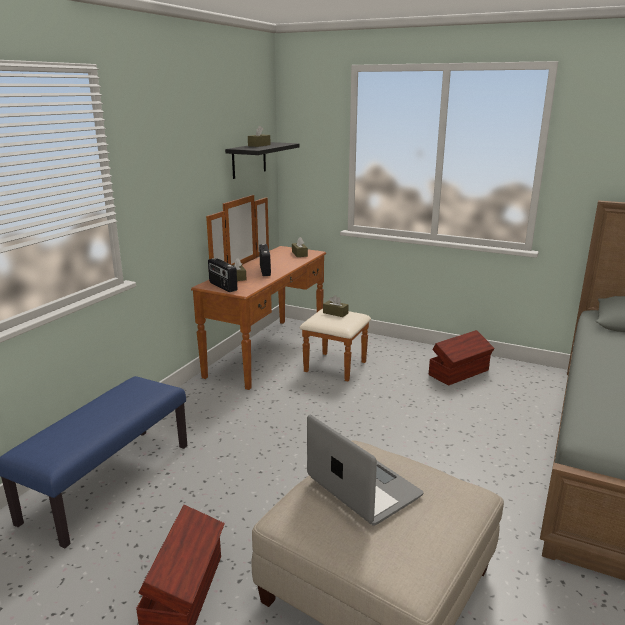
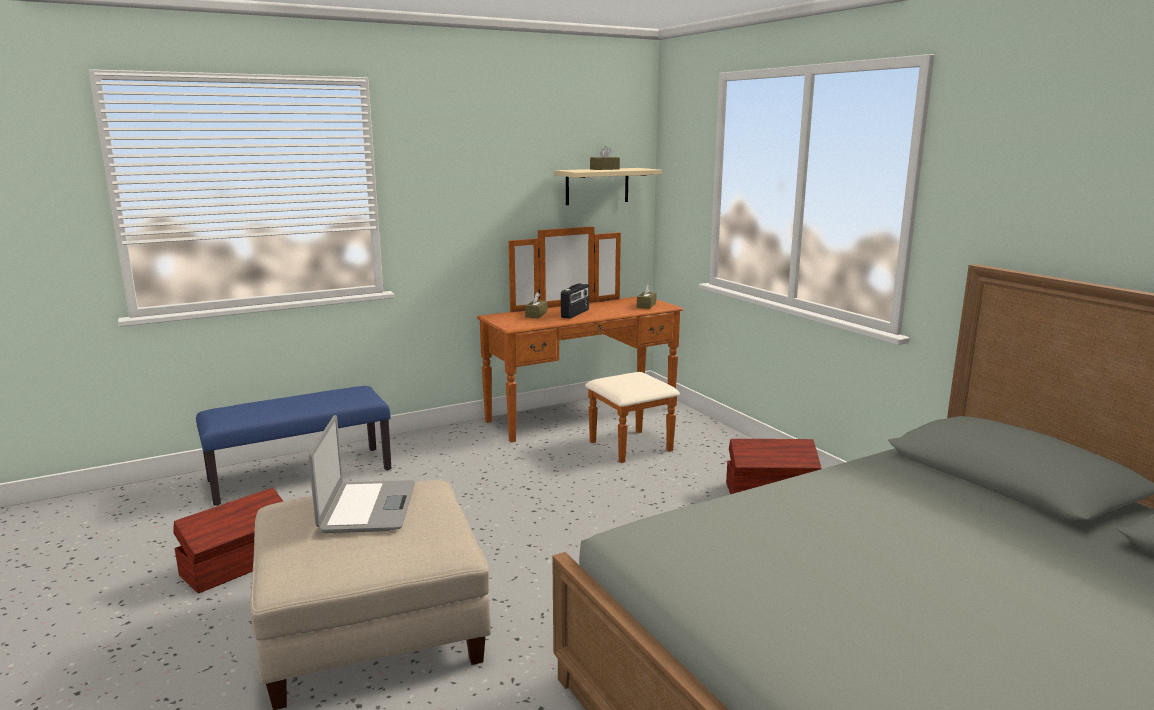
camera: 35 degrees right, 5 degrees down
radio [208,258,237,292] -> none
black shelf [225,142,300,179] -> beige shelf [554,168,662,205]
brown tissue box [323,295,349,317] -> none

